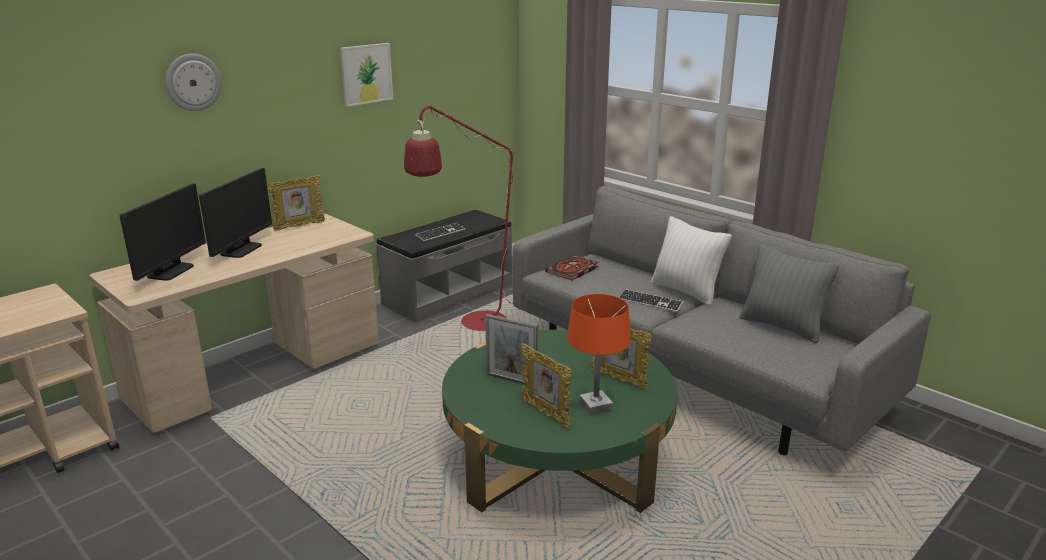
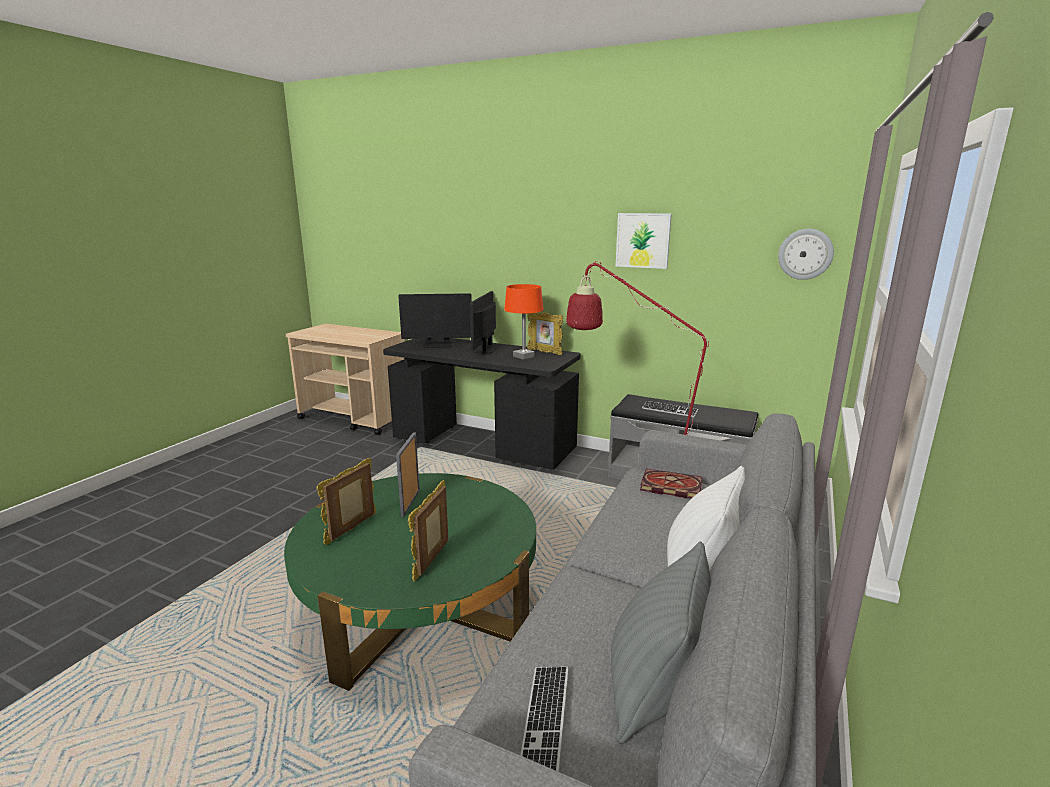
camera: 70 degrees right, 5 degrees down
beige desk [90,214,379,433] -> black desk [383,338,581,470]
wall clock [165,54,222,111] -> wall clock moved to [778,229,834,280]
monitor [199,168,272,258] -> monitor turned 105 degrees clockwise [470,291,498,354]
orange table lamp [567,294,631,415] -> orange table lamp moved to [504,284,544,360]
keyboard [619,289,683,312] -> keyboard moved to [521,666,569,772]

